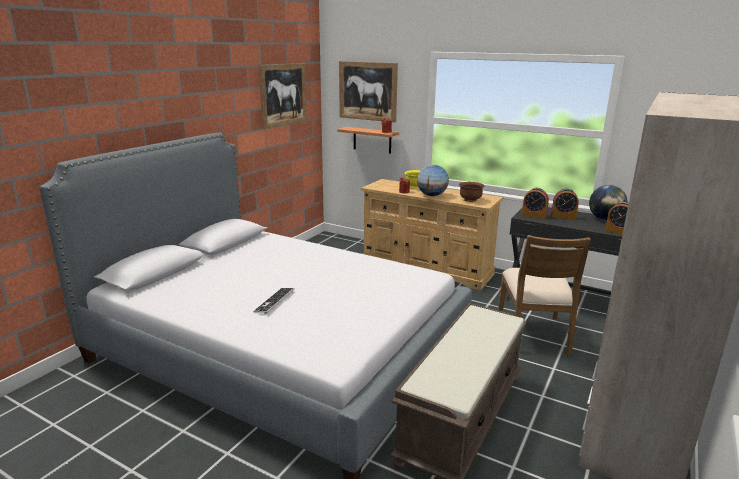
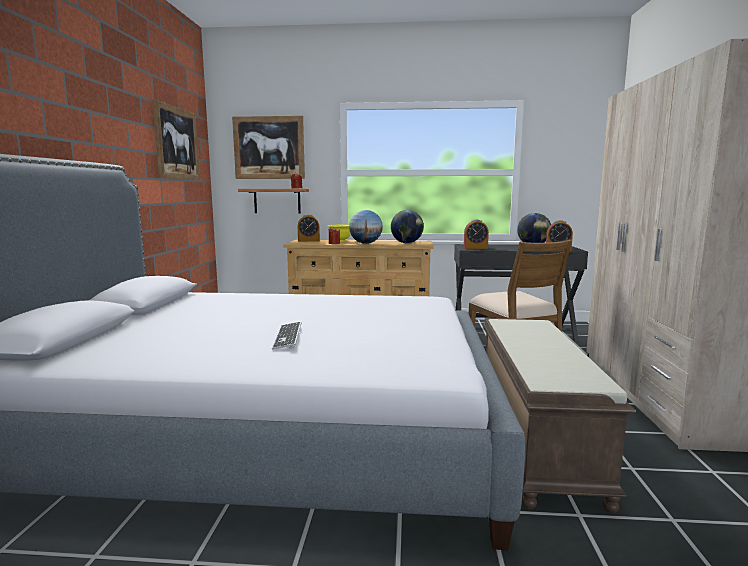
camera: 25 degrees left, 10 degrees down
brown bowl [459,182,485,202] -> globe [391,210,424,243]
alarm clock [551,189,579,219] -> alarm clock moved to [298,214,320,242]

